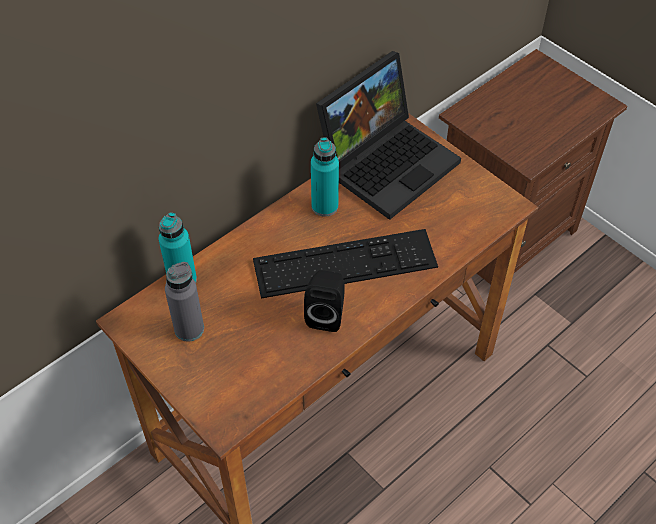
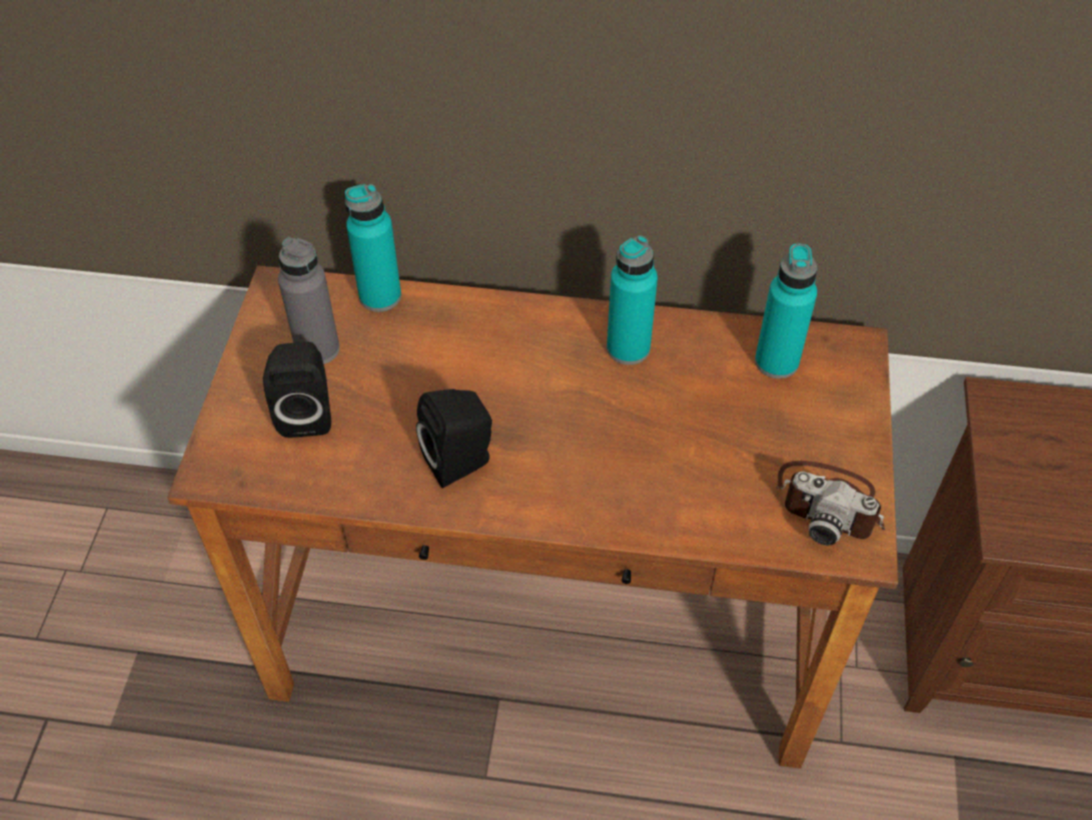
camera: 50 degrees right, 0 degrees up
keyboard [253,229,438,298] -> none
laptop [316,51,461,220] -> turquoise bottle [755,243,817,379]
none -> black speaker [263,342,331,438]
none -> camera [776,461,885,546]

